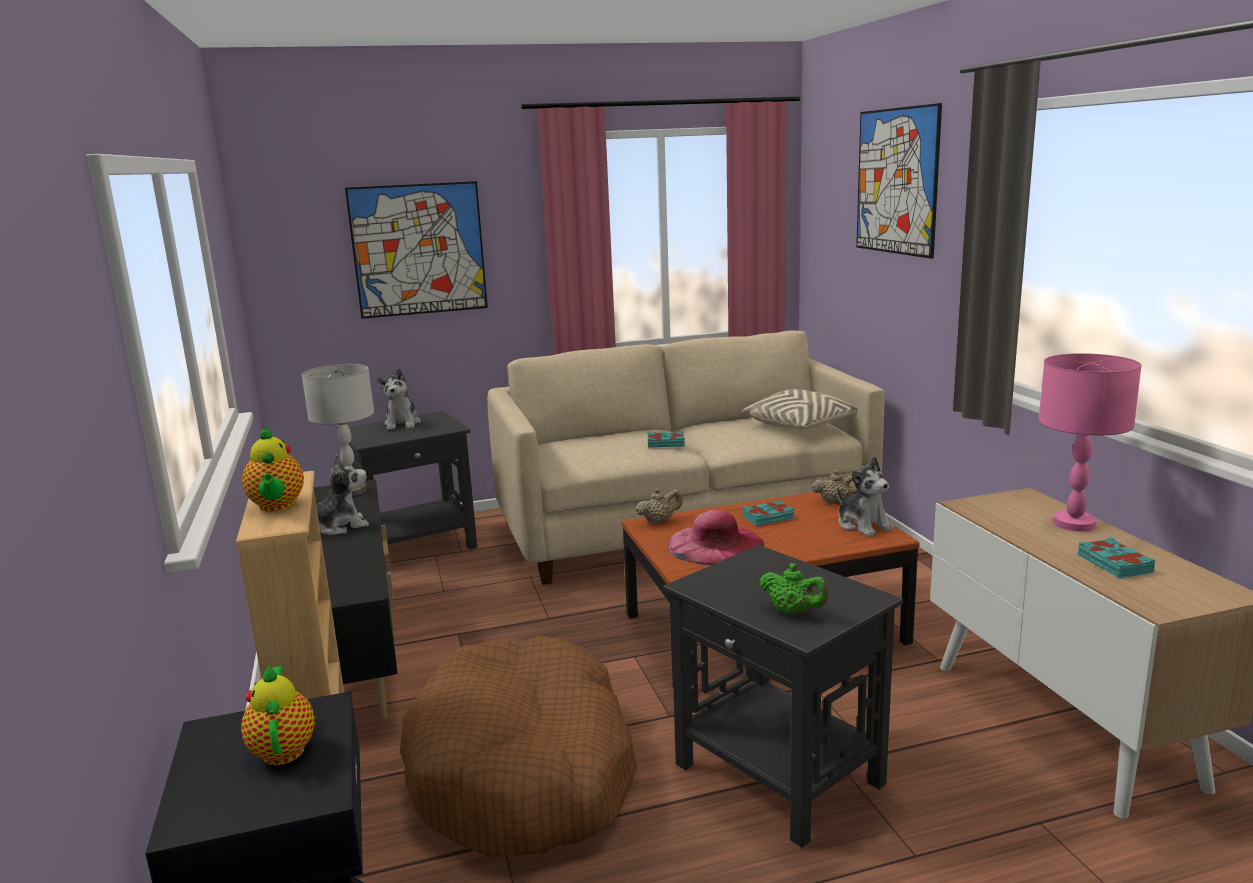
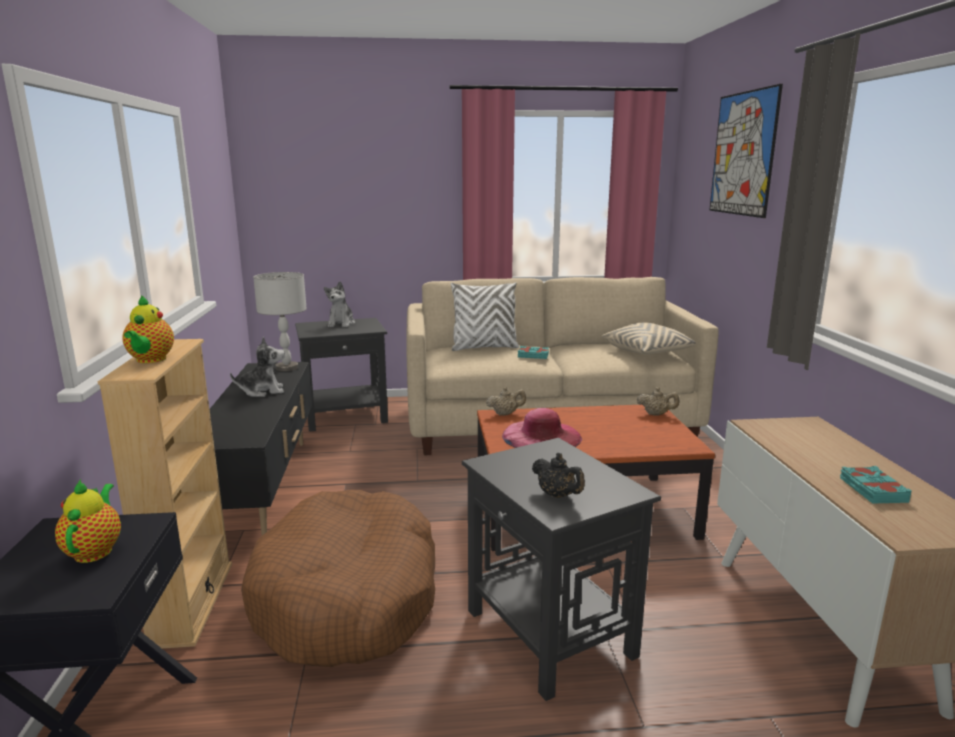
camera: 10 degrees right, 0 degrees up
picture [345,181,488,319] -> none
turquoise book [742,500,794,526] -> none
green teapot [759,563,828,615] -> black teapot [532,453,585,498]
plush toy [837,457,894,537] -> none
pink table lamp [1038,353,1142,532] -> none
none -> white pillow [451,282,519,351]

